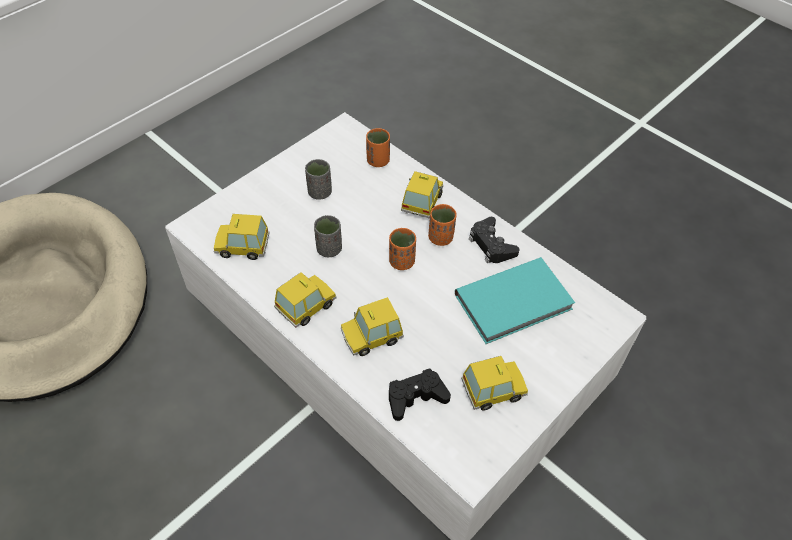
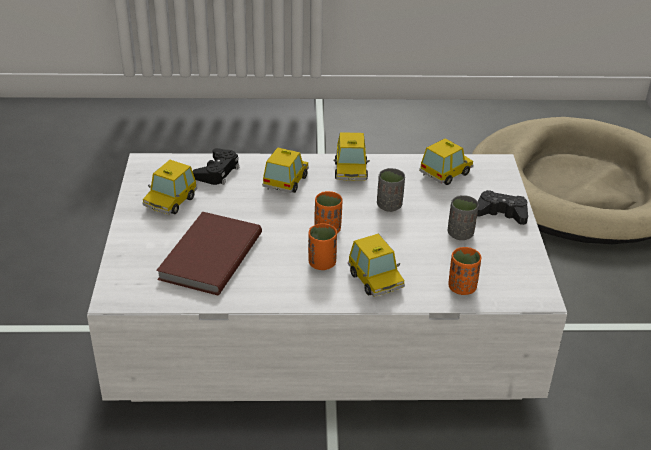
camera: 135 degrees right, 15 degrees down
turquoise book [455,257,575,344] -> brown book [156,212,262,295]
black game controller [469,217,520,263] -> black game controller moved to [477,190,528,225]

